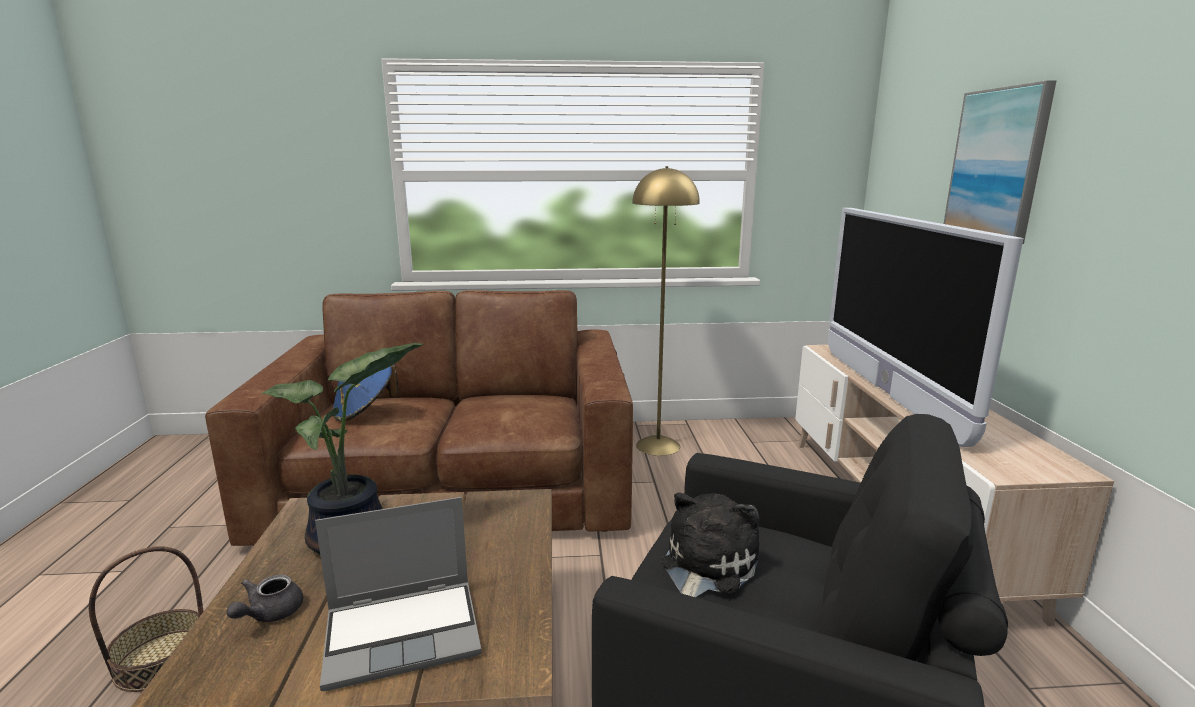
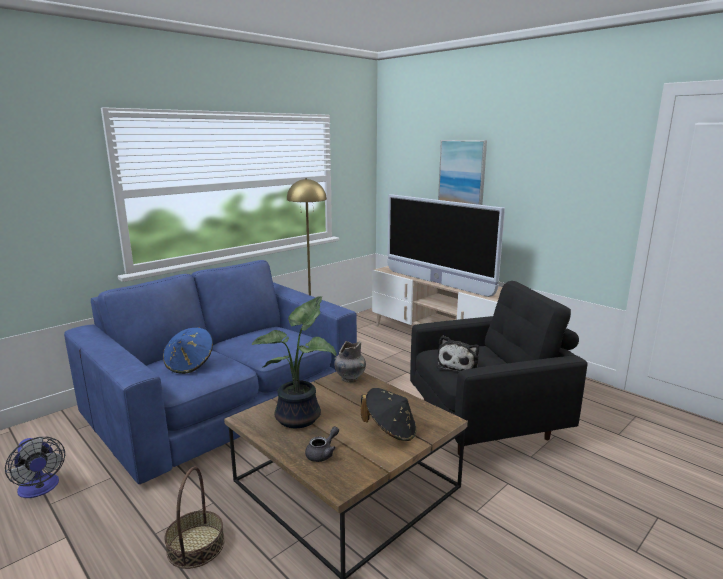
camera: 40 degrees left, 0 degrees up
brown sofa [205,290,633,546] -> blue sofa [64,260,357,484]
grey teapot [227,575,303,622] -> grey teapot turned 120 degrees counterclockwise [305,426,339,462]
laptop [315,497,482,691] -> black hat [361,388,416,441]
plush toy [661,493,759,597] -> plush toy turned 150 degrees counterclockwise [437,336,479,371]
none -> fan [5,437,65,498]
none -> grey vase [334,341,366,383]

